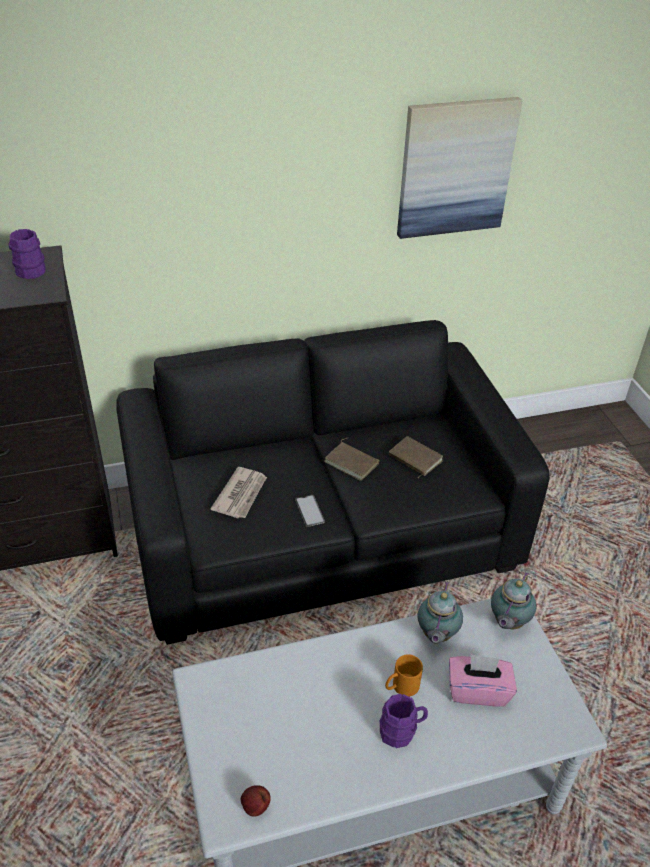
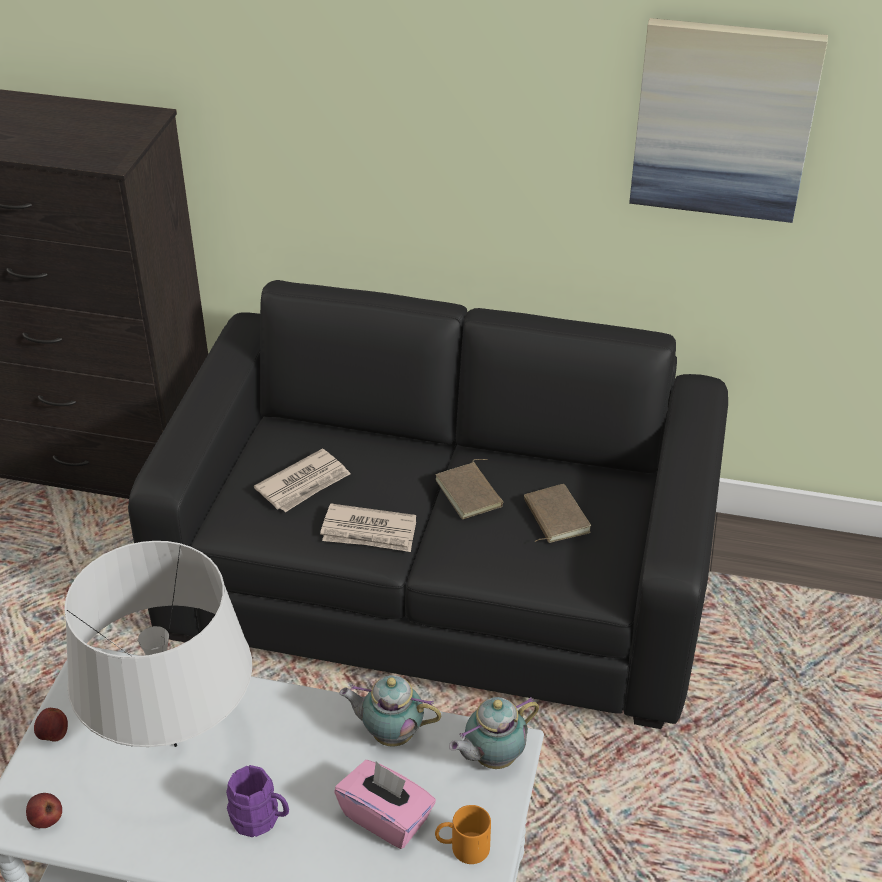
camera: 30 degrees right, 0 degrees up
purple mug [8,229,45,279] -> none
phone [295,495,325,527] -> newspaper [320,504,416,552]
orange mug [385,654,423,696] -> orange mug moved to [435,805,491,864]
teapot [417,581,463,644] -> teapot turned 60 degrees clockwise [339,675,441,747]
none -> apple [34,708,68,741]
none -> grey table lamp [64,541,252,747]

